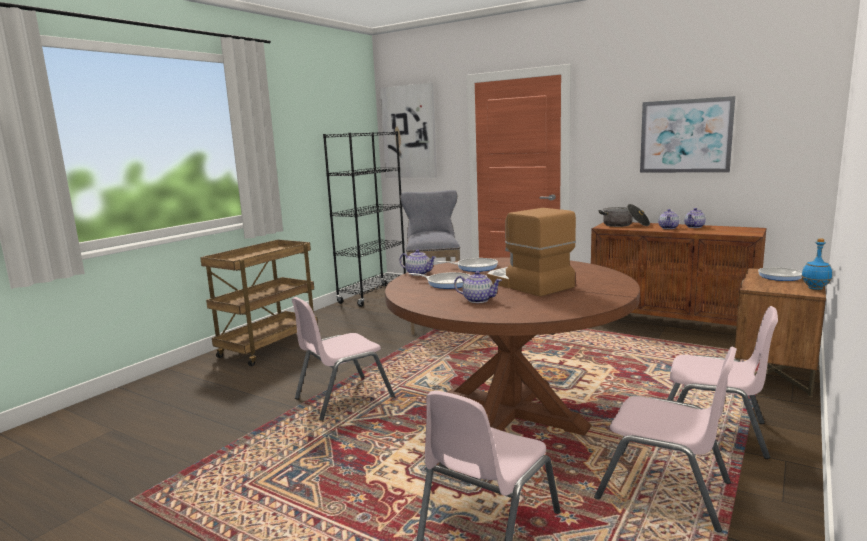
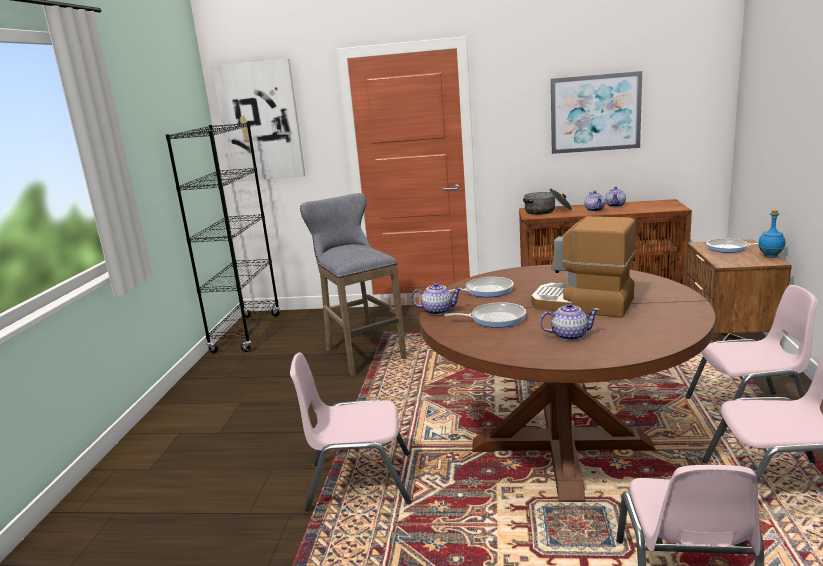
camera: 25 degrees left, 5 degrees up
brown cart [200,240,318,367] -> none
pink chair [291,297,395,421] -> pink chair turned 60 degrees clockwise [290,352,412,512]

